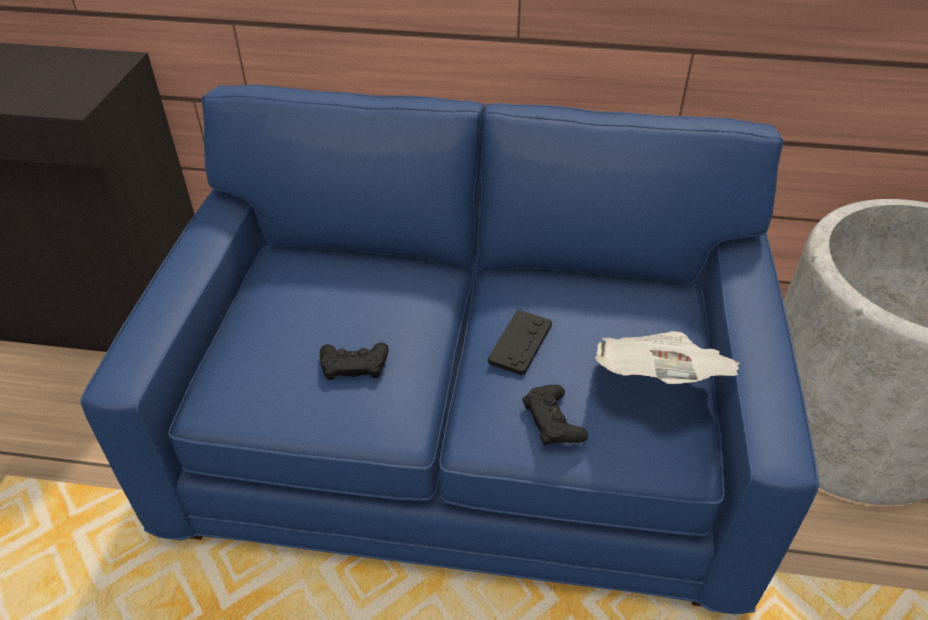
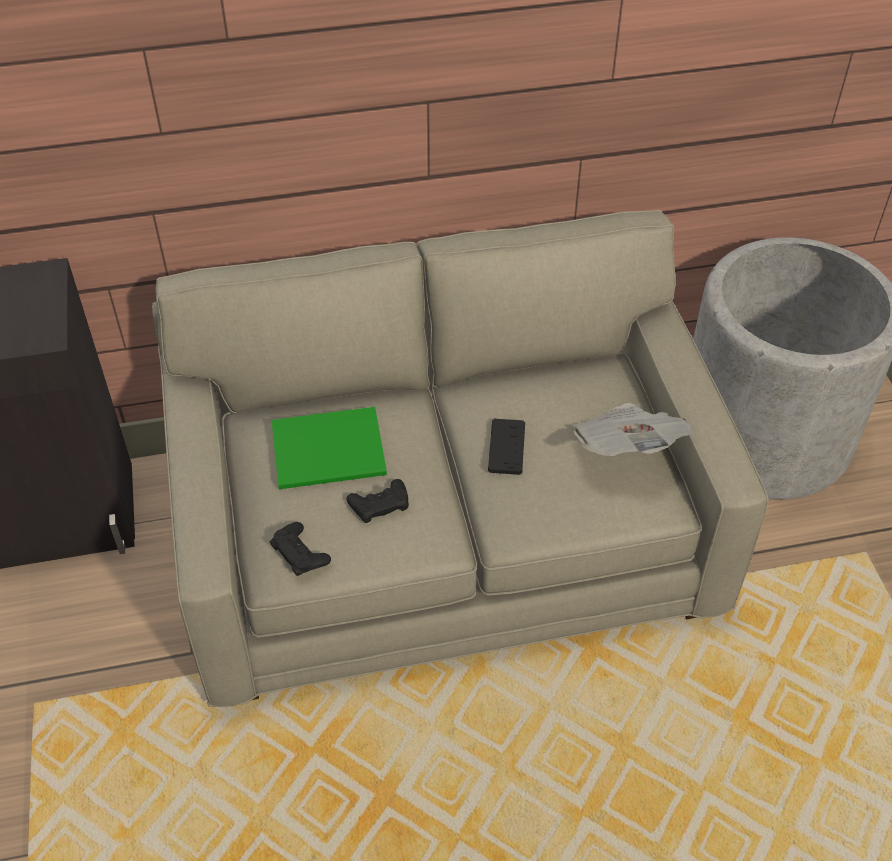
camera: 20 degrees left, 5 degrees up
blue sofa [80,85,819,615] -> beige sofa [152,210,769,707]
black game controller [522,385,588,445] -> black game controller moved to [270,522,331,576]
none -> green book [272,407,387,489]

